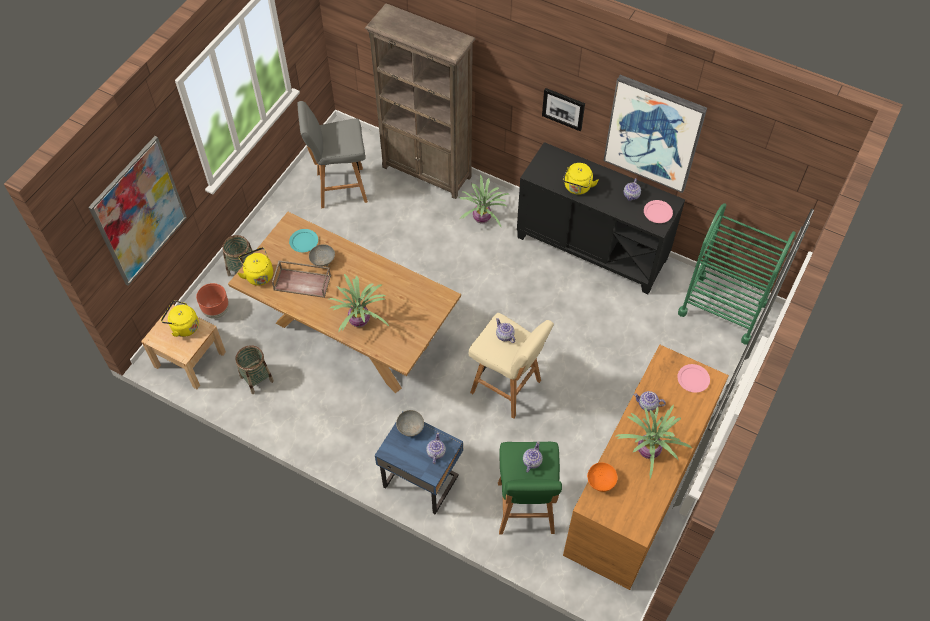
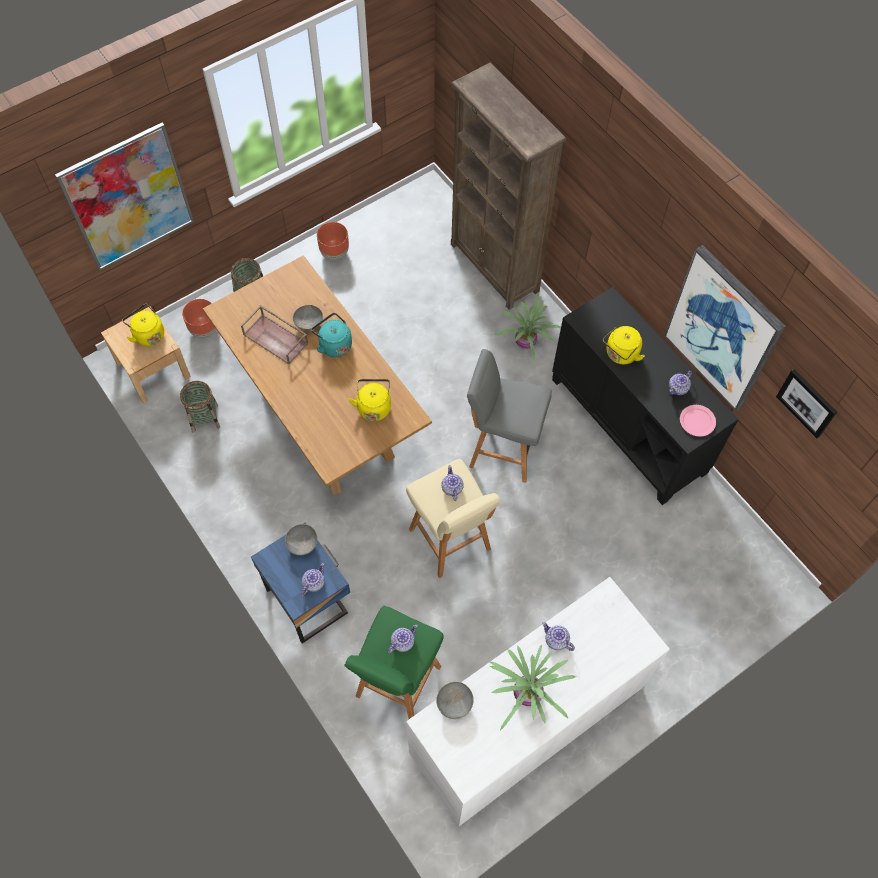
camera: 25 degrees right, 5 degrees up
yellow kettle [237,247,273,286] -> yellow kettle moved to [349,379,391,421]
turquoise plate [289,229,318,252] -> none
grey stool [297,101,368,208] -> grey stool moved to [467,349,552,483]
potted plant [329,274,390,333] -> none
picture [542,88,585,131] -> picture moved to [776,369,837,438]
brown dresser [563,345,729,590] -> white dresser [406,577,670,826]
orange bowl [587,462,617,492] -> grey bowl [436,682,474,719]
pink plate [677,364,710,393] -> none
green cart [678,203,796,345] -> none
none -> turquoise kettle [311,313,352,357]
none -> brown planter [317,222,349,260]

